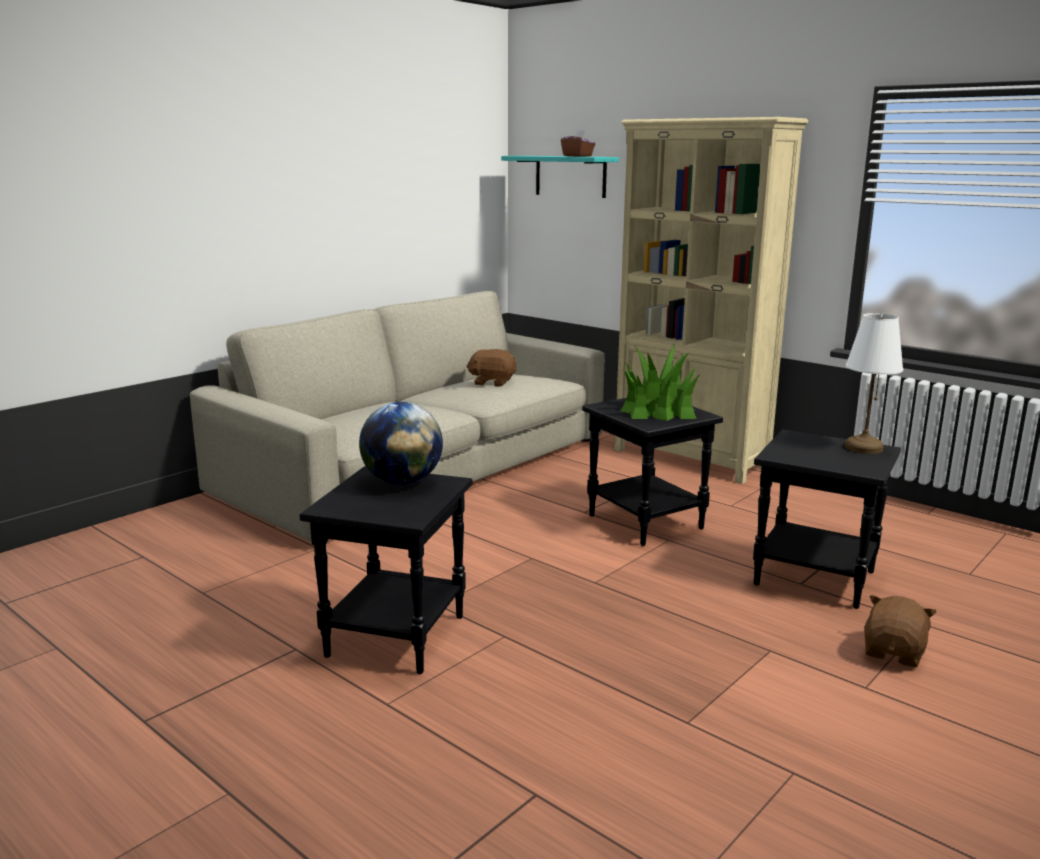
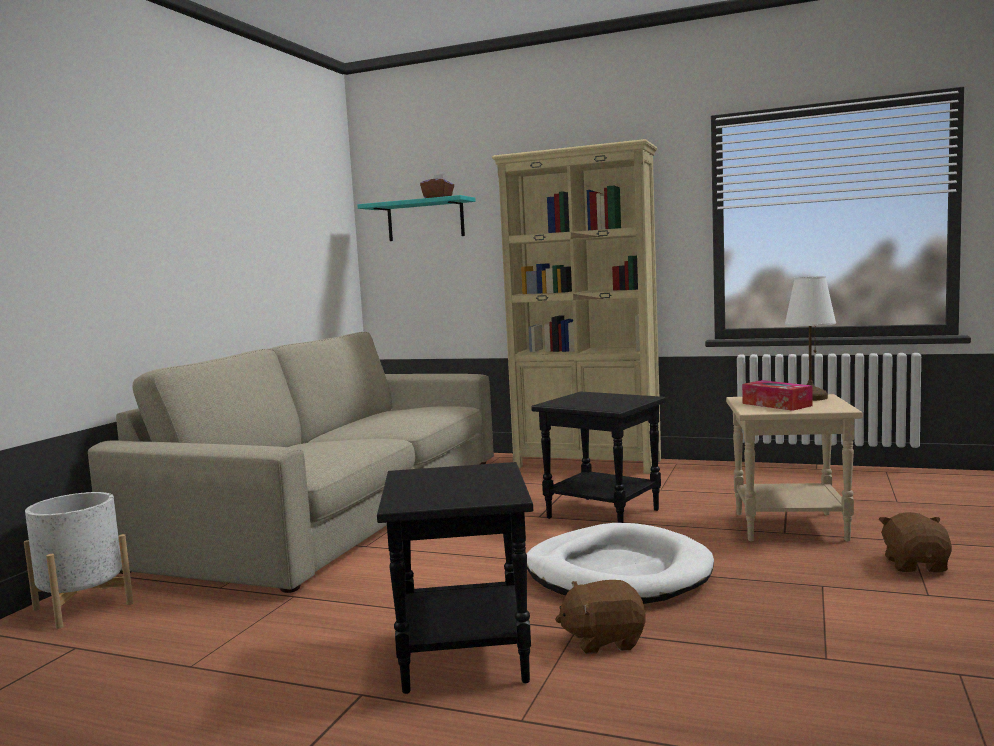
camera: 20 degrees left, 10 degrees down
globe [359,402,443,485] -> none
brown plush toy [467,349,516,386] -> brown plush toy moved to [555,580,646,654]
potted plant [621,345,701,421] -> none
black side table [753,430,901,609] -> beige side table [726,394,863,541]
none -> white planter [24,492,133,629]
none -> white dog bed [527,523,714,604]
none -> tissue box [742,380,813,411]

